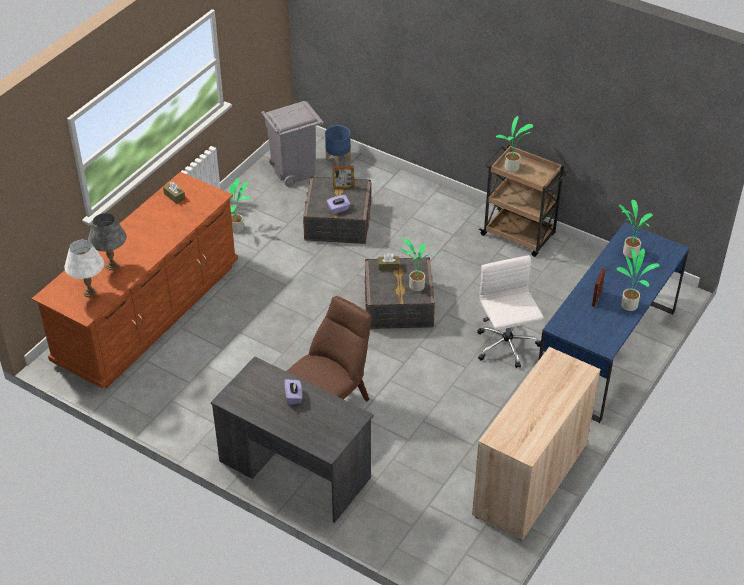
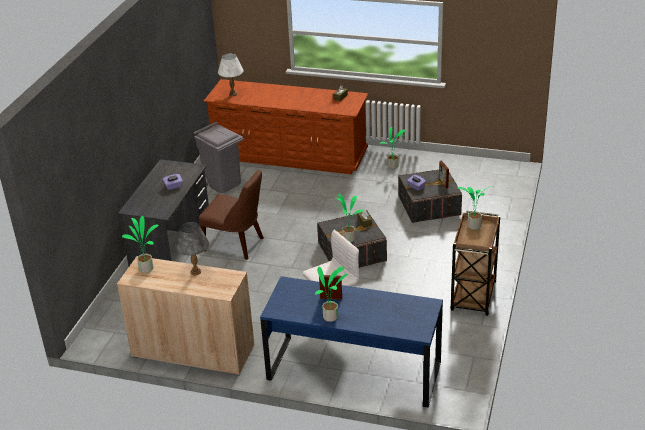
camera: 75 degrees right, 10 degrees down
grey table lamp [88,213,127,270] -> grey table lamp moved to [175,222,209,275]
grey trash can [262,101,323,186] -> grey trash can moved to [194,122,244,193]
blue planter [325,125,351,166] -> none
potted plant [619,200,653,258] -> potted plant moved to [122,216,159,273]

